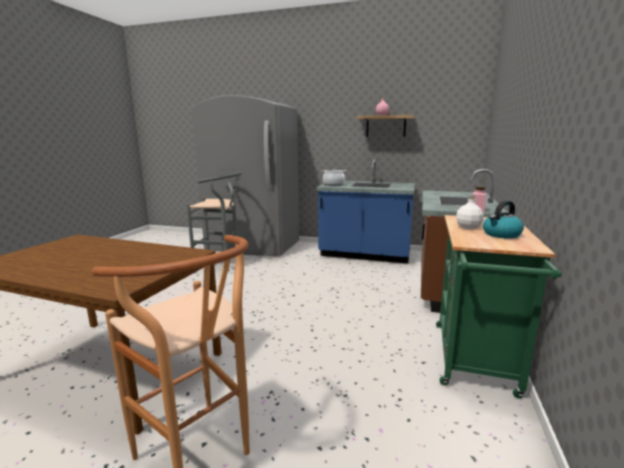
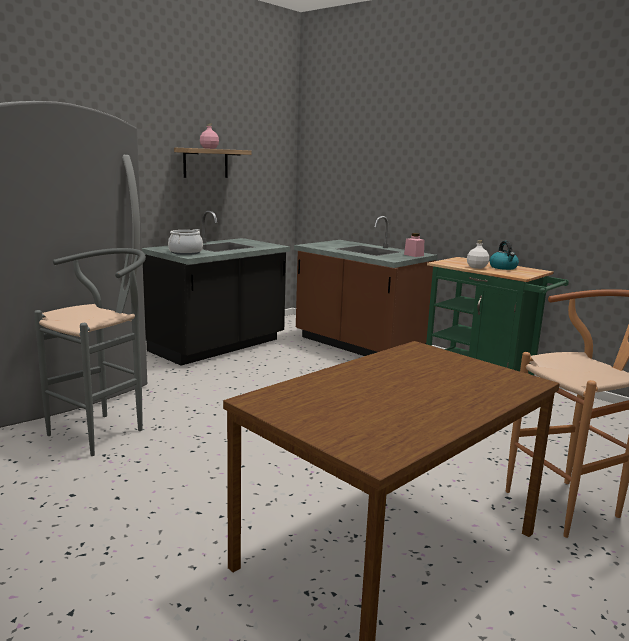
camera: 65 degrees left, 0 degrees up
blue counter [317,160,415,264] -> black counter [142,211,290,366]

